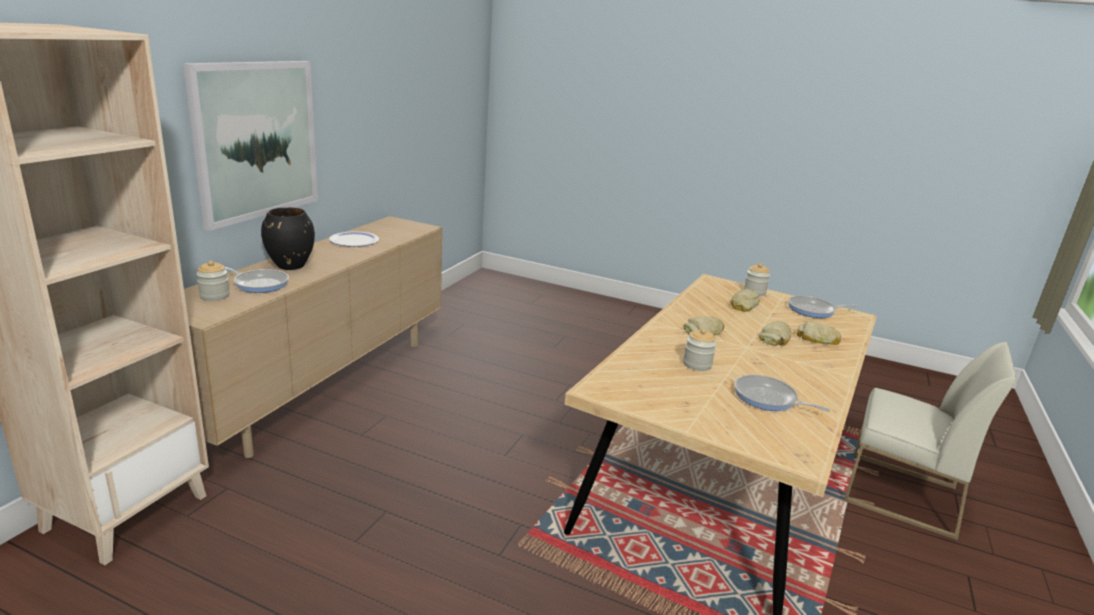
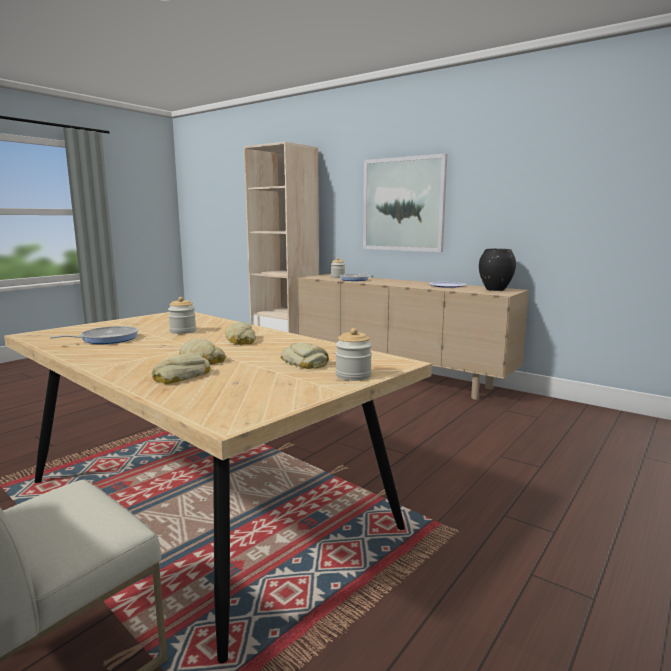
camera: 105 degrees right, 10 degrees down
black vase [261,207,315,270] -> black vase moved to [479,249,516,291]
frying pan [788,296,858,318] -> none

